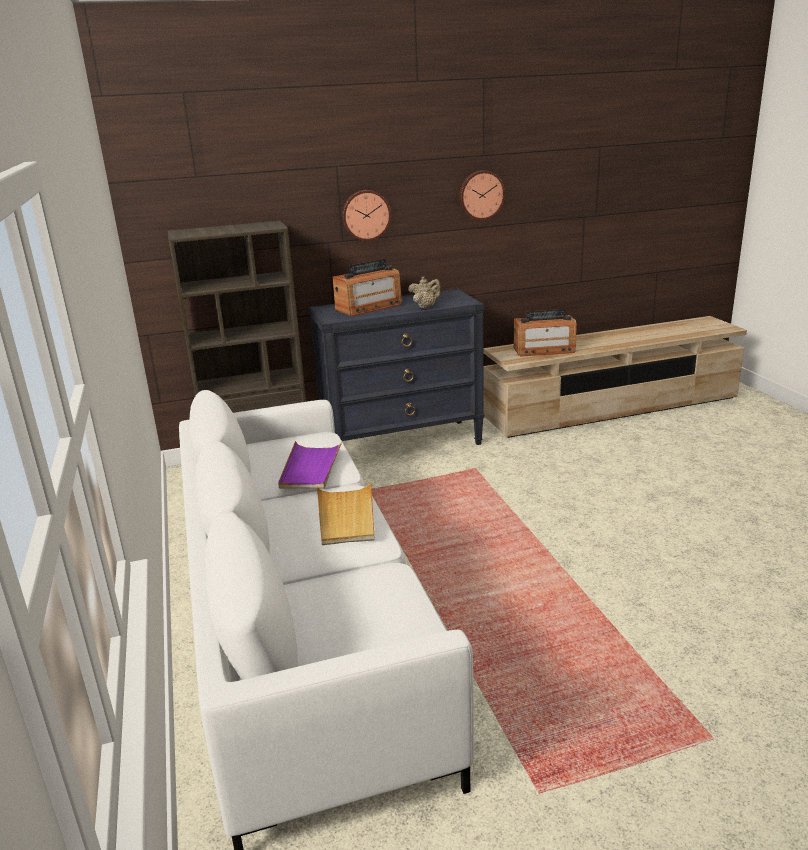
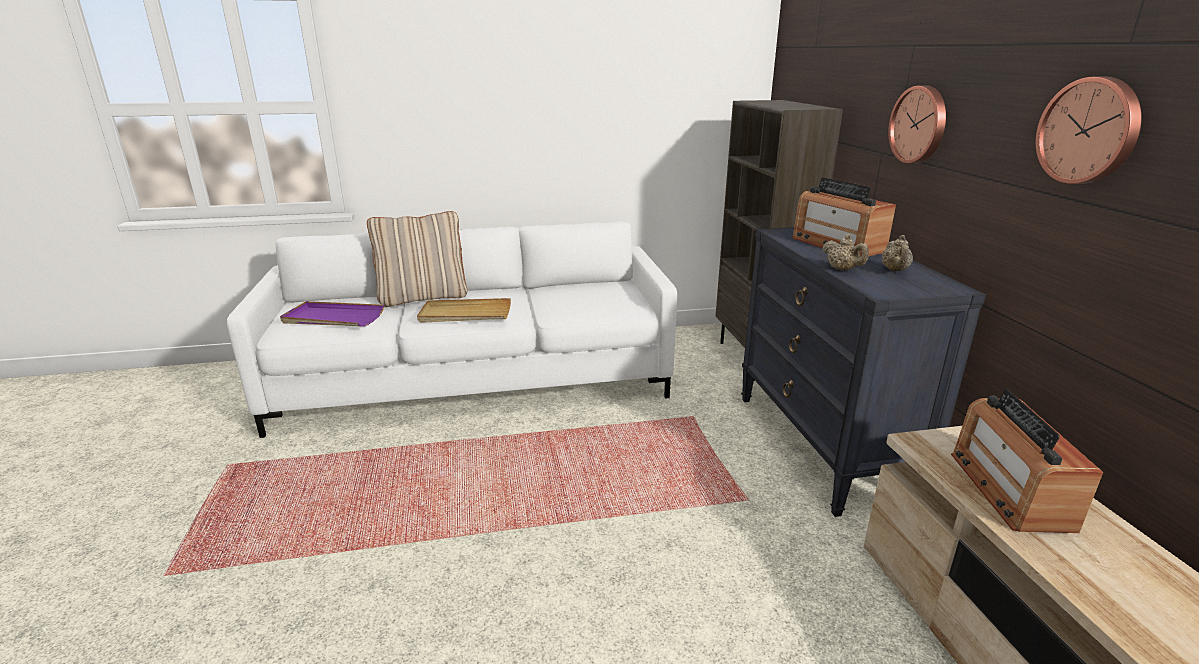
camera: 95 degrees right, 0 degrees up
purple tray [278,441,342,489] -> purple tray moved to [280,301,384,326]
none -> beige pillow [367,211,468,307]

